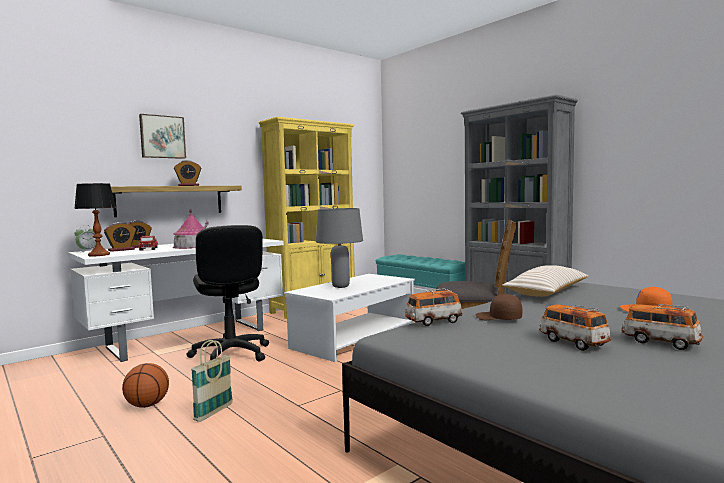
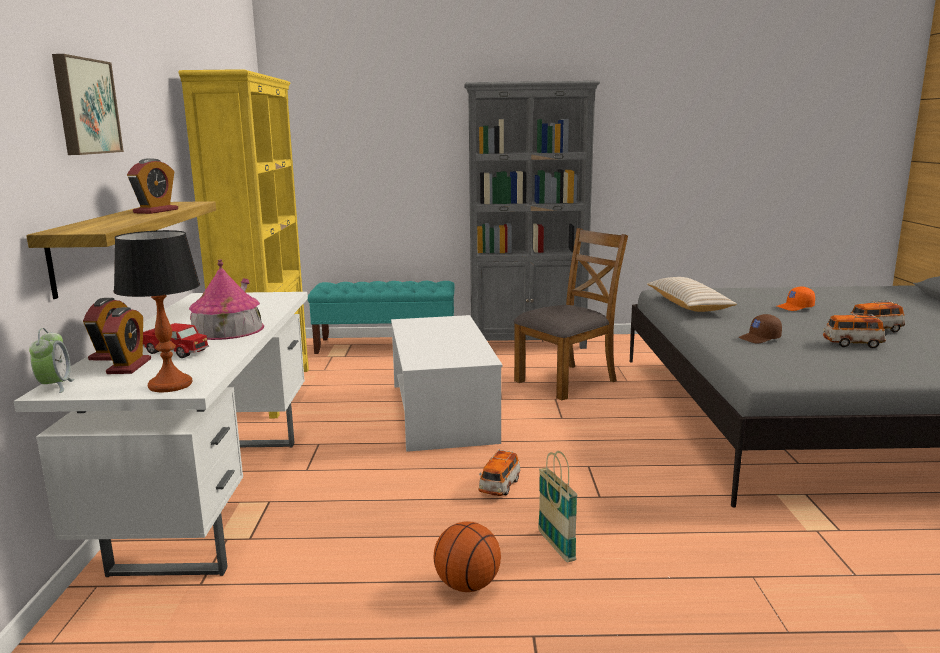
camera: 50 degrees left, 10 degrees up
black office chair [186,225,269,361] -> none
grey table lamp [316,208,363,288] -> none
toy car [405,288,463,326] -> toy car moved to [478,449,521,496]

